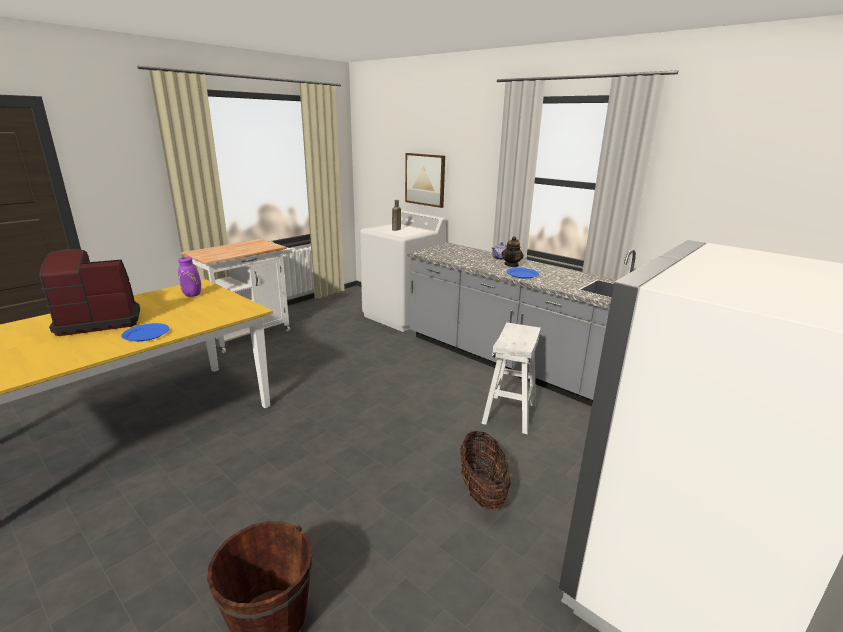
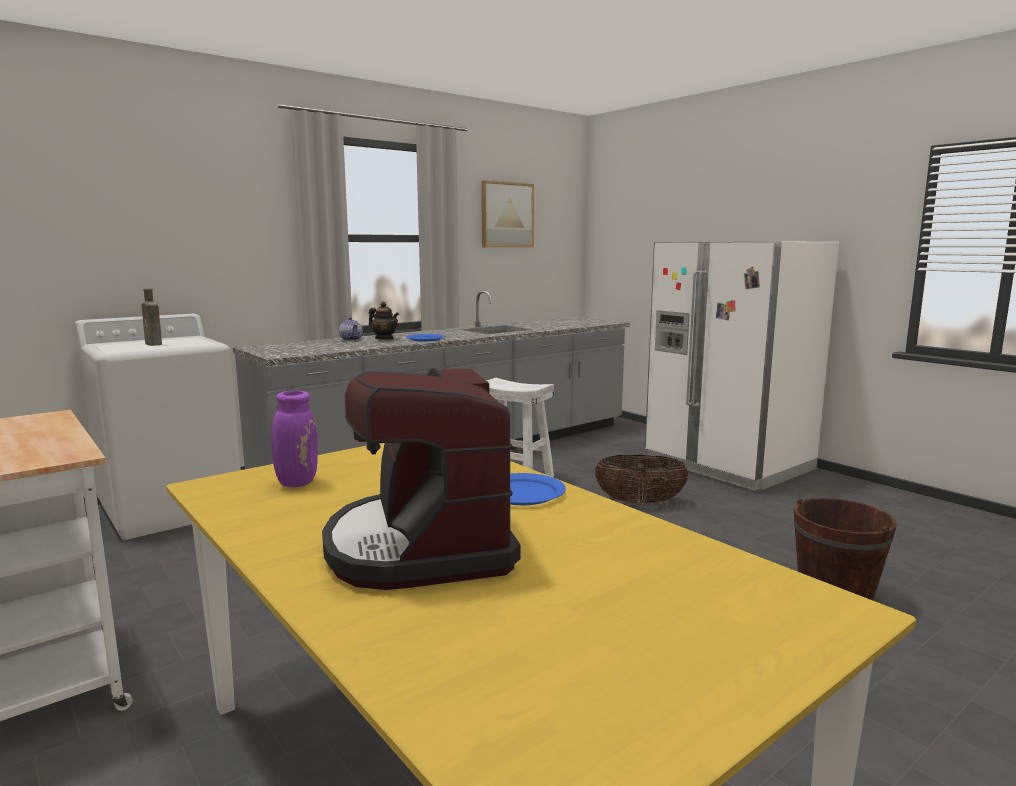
camera: 80 degrees left, 10 degrees down
picture [405,153,445,208] -> picture moved to [481,180,534,247]

